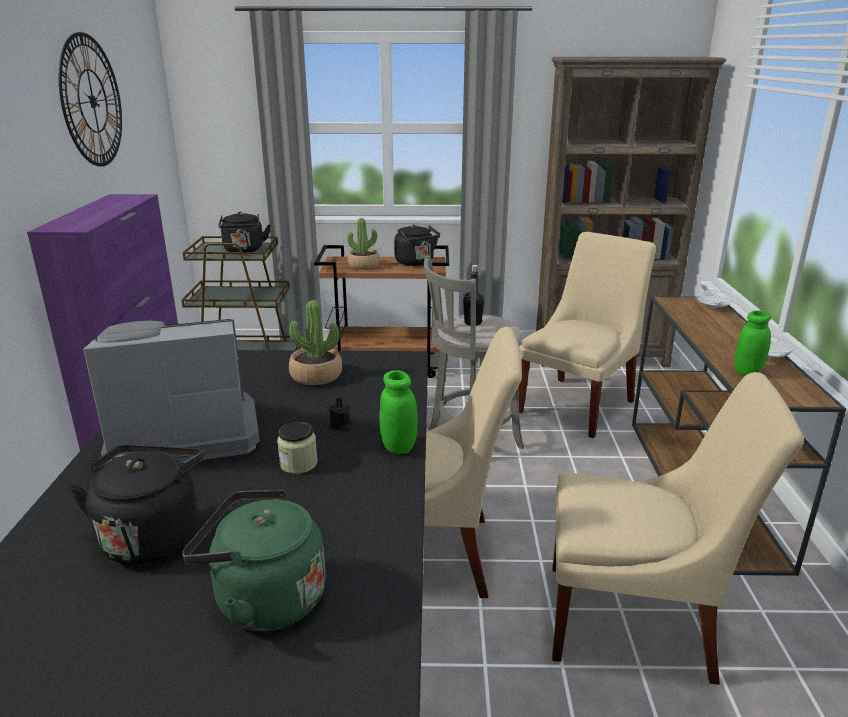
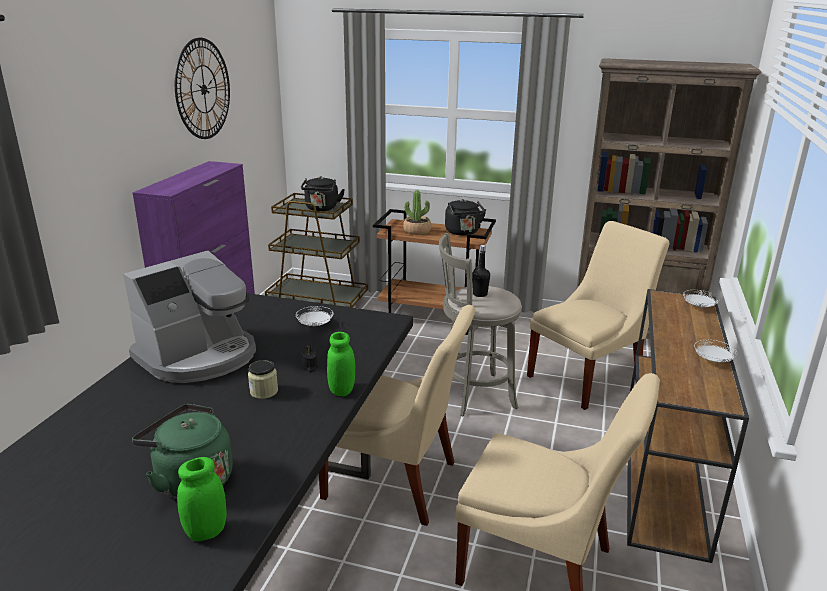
camera: 15 degrees right, 0 degrees up
black kettle [70,445,204,564] -> none
coffee machine [83,319,260,464] -> coffee machine turned 135 degrees clockwise [123,250,256,383]
potted plant [289,300,342,385] -> white plate [296,306,334,326]
green jar [734,310,771,376] -> green jar moved to [177,457,227,541]

